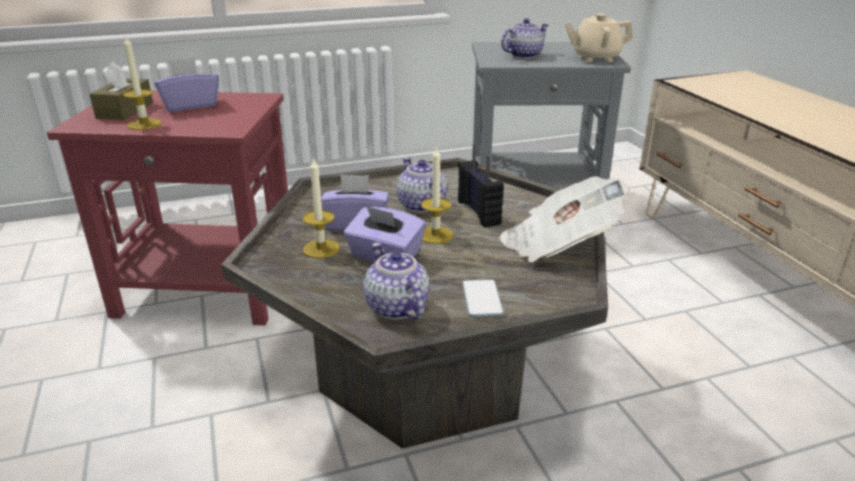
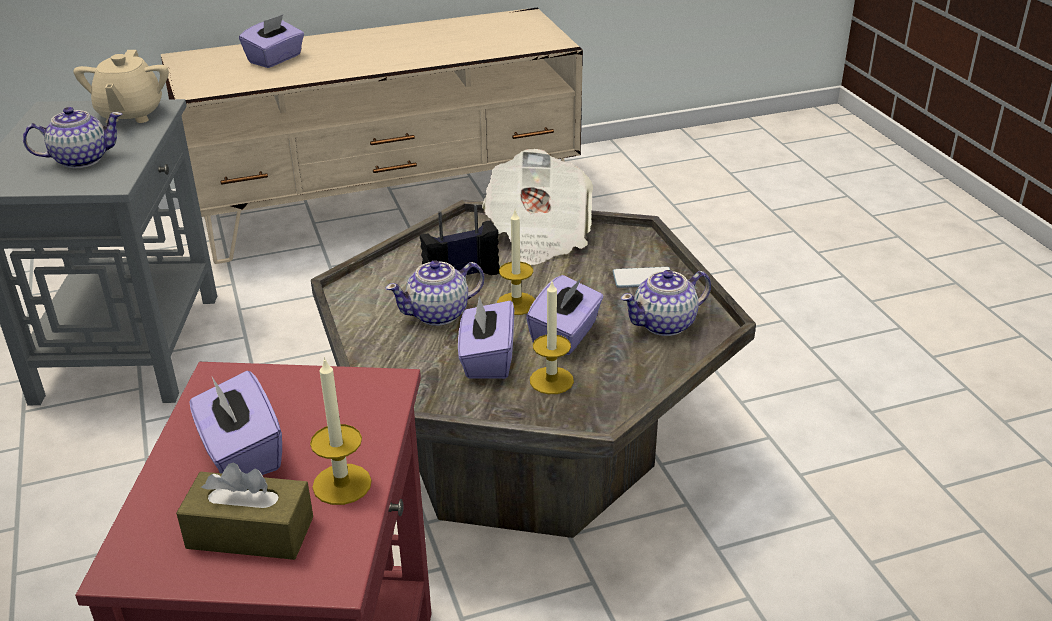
camera: 90 degrees left, 5 degrees up
teapot [501,18,549,58] -> teapot turned 105 degrees clockwise [23,107,122,168]
none -> purple tissue box [239,14,304,68]

